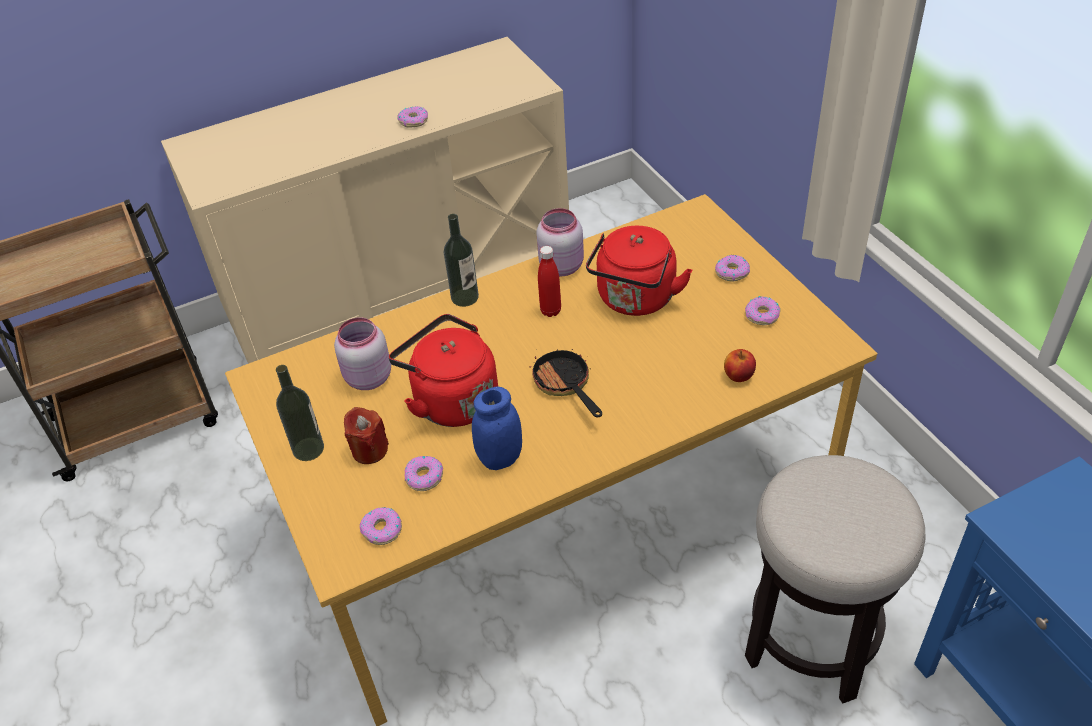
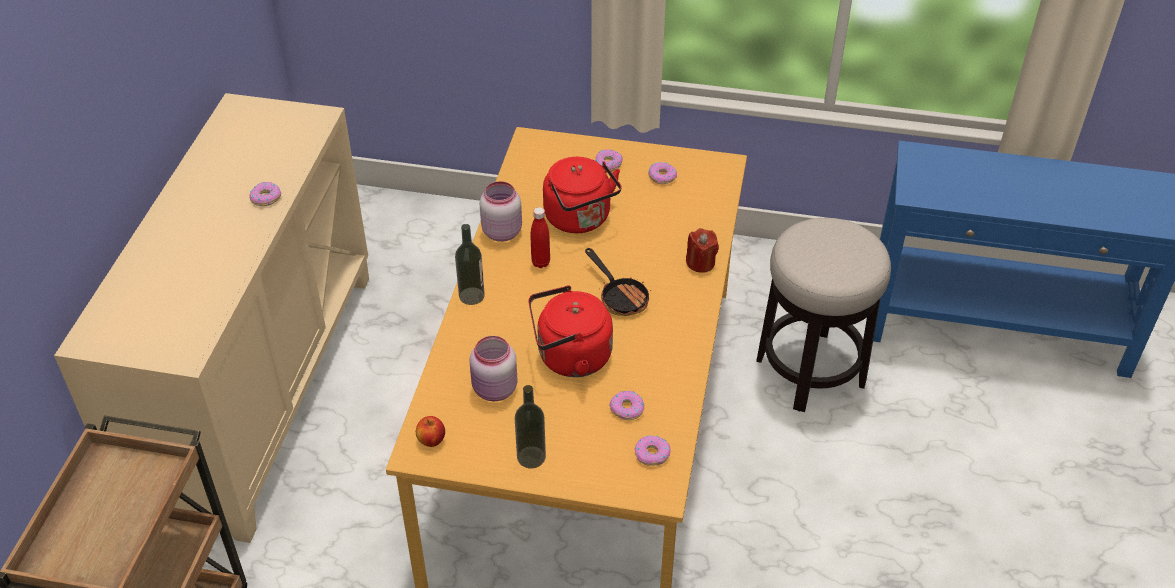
camera: 55 degrees left, 0 degrees up
red candle [344,407,389,464] -> red candle moved to [686,228,719,273]
blue jar [472,387,522,470] -> none
frying pan [530,349,602,418] -> frying pan turned 135 degrees counterclockwise [585,248,651,316]
apple [724,349,756,382] -> apple moved to [416,416,445,447]

